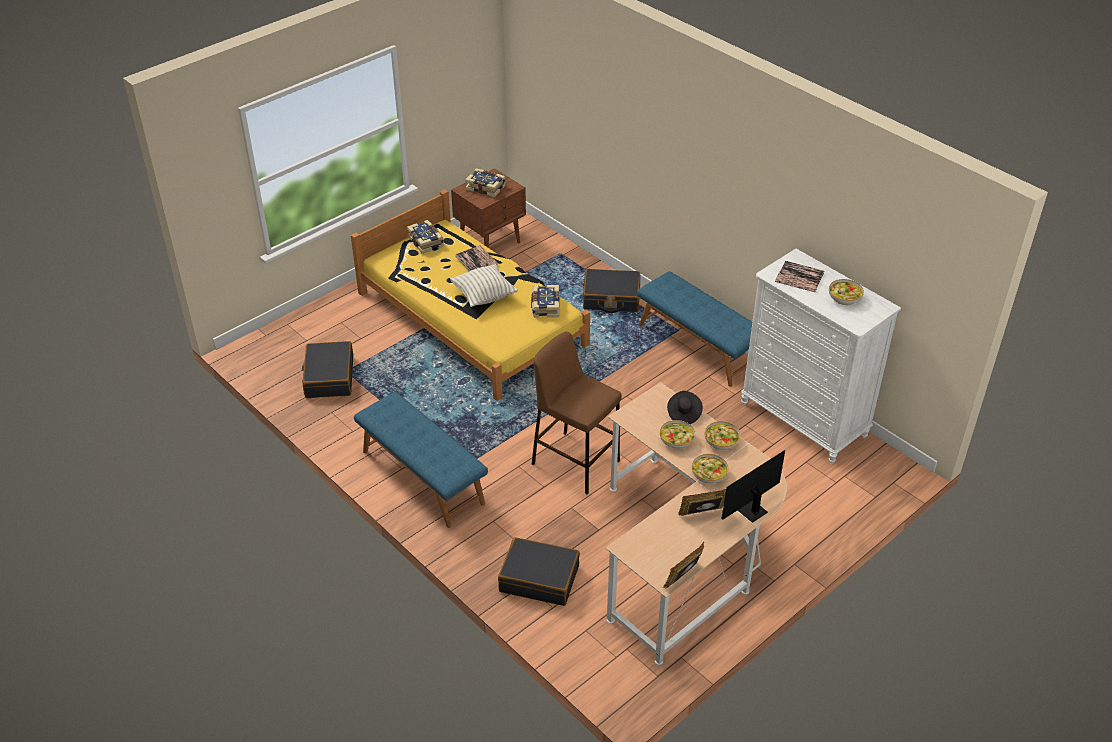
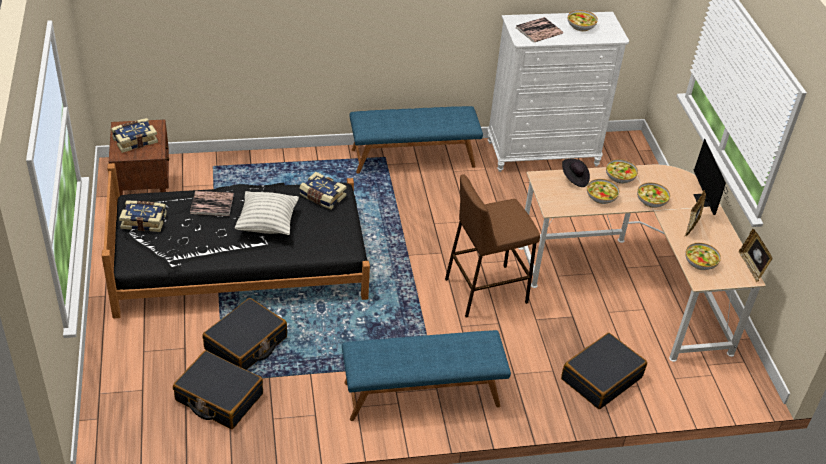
camera: 60 degrees left, 0 degrees up
yellow bed [351,189,590,401] -> black bed [102,163,370,318]
black suitcase [583,269,640,313] -> black suitcase moved to [203,298,287,370]
none -> bowl [685,243,721,270]

